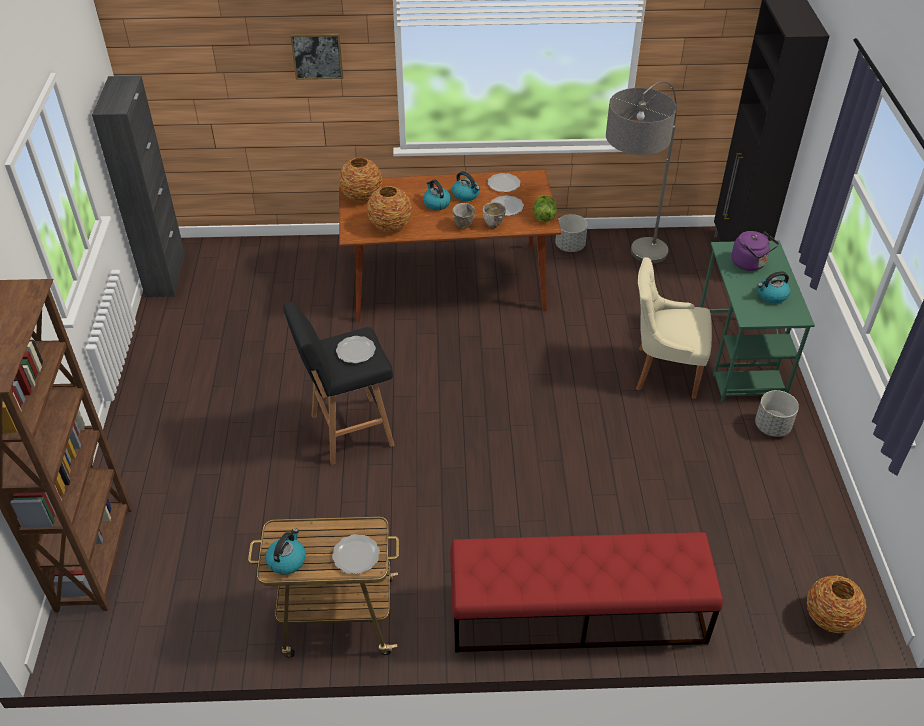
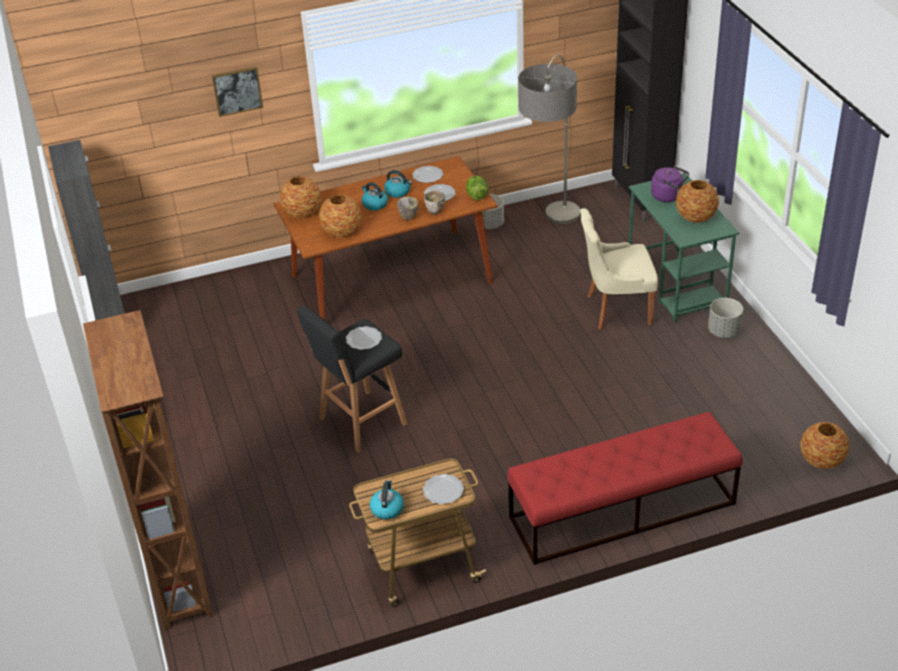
camera: 15 degrees left, 5 degrees down
kettle [758,271,790,303] -> vase [676,180,719,223]

